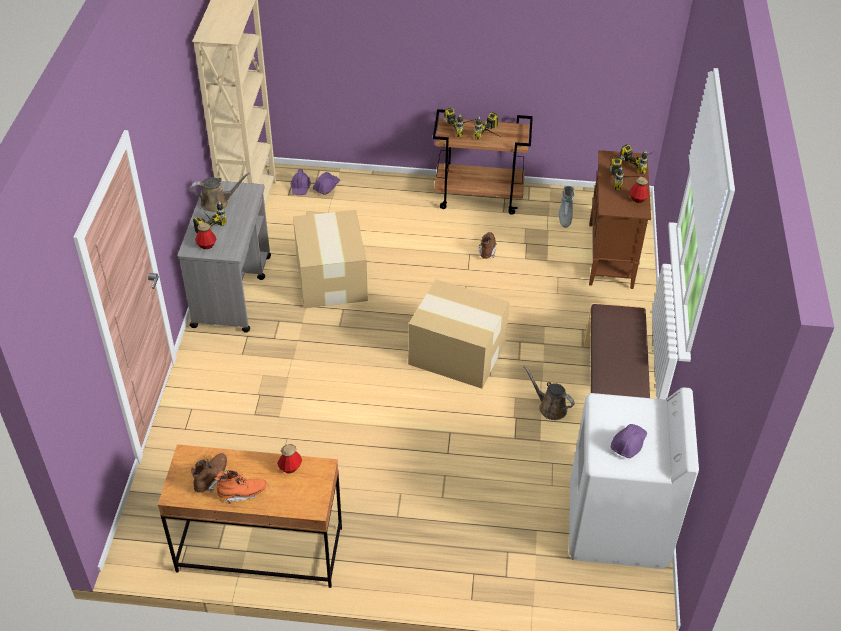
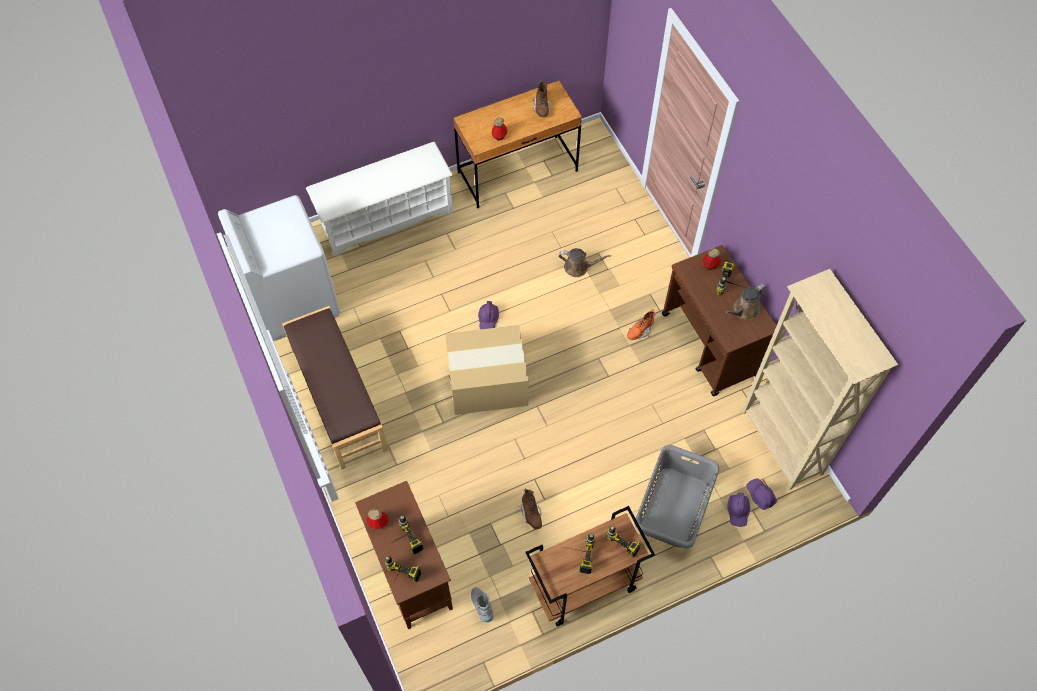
camera: 150 degrees right, 15 degrees up
grey cart [177,181,271,333] -> brown cart [662,245,776,396]
orange boot [215,470,267,504] -> orange boot moved to [627,309,655,340]
cardboard box [293,210,368,308] -> none
brown watering can [524,366,575,420] -> brown watering can moved to [559,248,611,277]
purple hard hat [610,424,647,458] -> purple hard hat moved to [478,301,499,330]
none -> white shoe rack [306,142,453,256]
none -> grey laundry basket [634,445,719,548]

